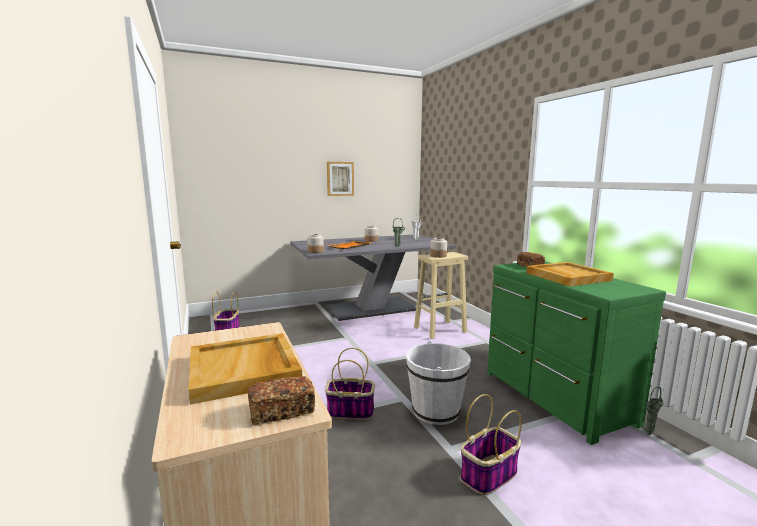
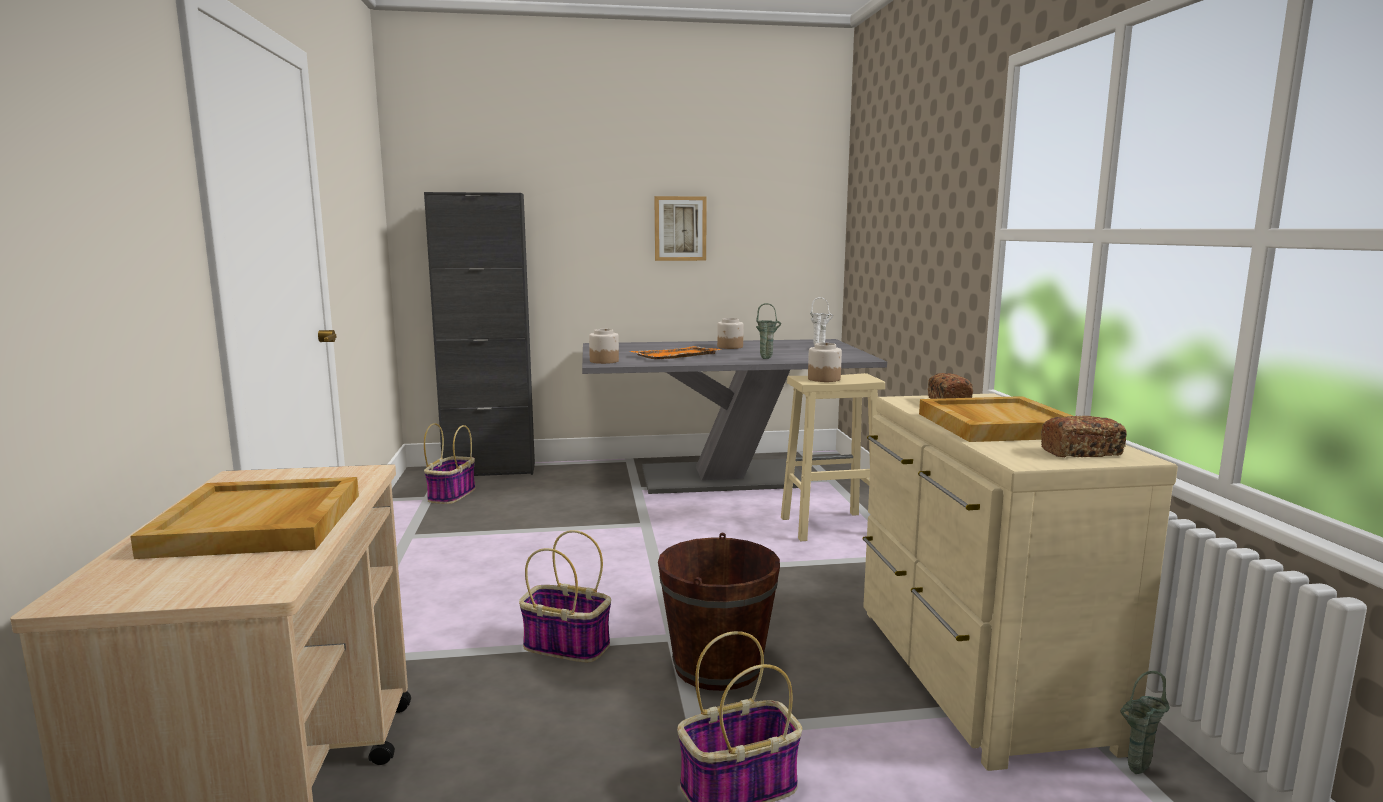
camera: 15 degrees right, 0 degrees up
bread [248,377,315,425] -> bread moved to [1041,416,1127,458]
white bucket [406,341,471,425] -> brown bucket [658,533,780,691]
green dresser [487,261,666,445] -> beige dresser [862,393,1178,771]
none -> black cabinet [424,192,535,476]

